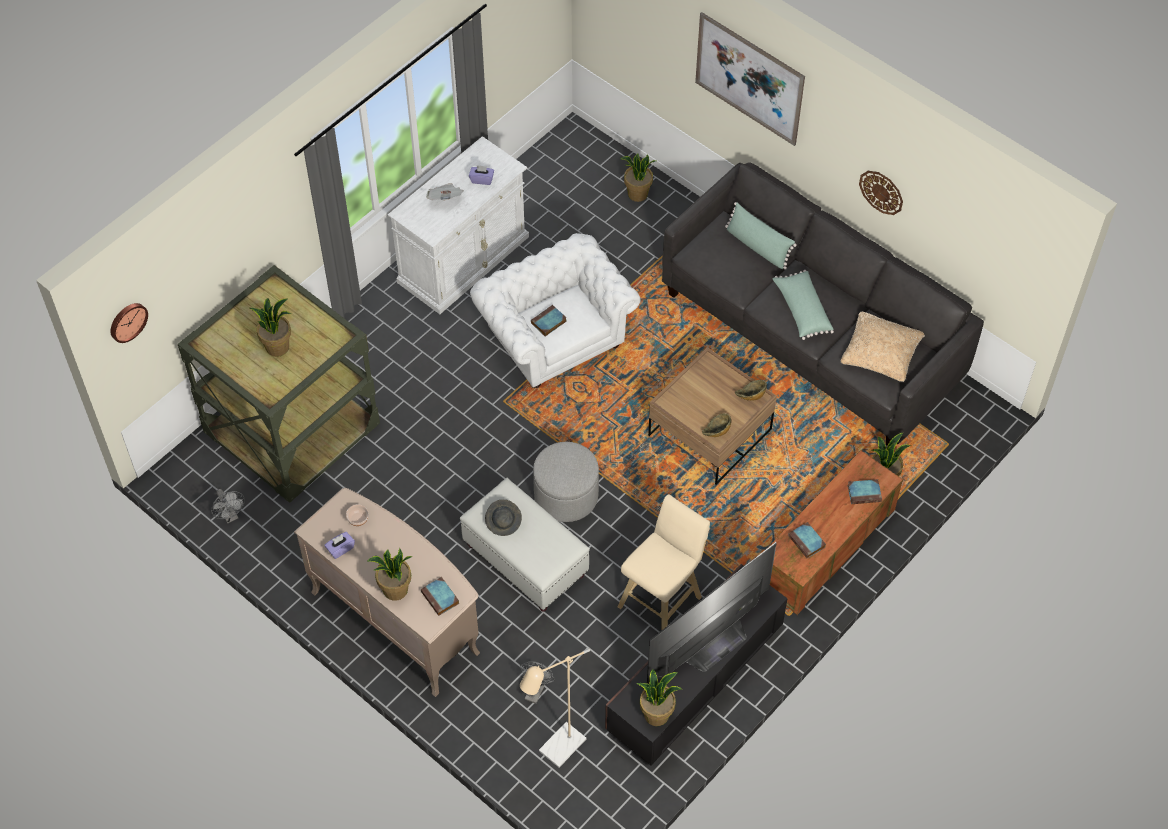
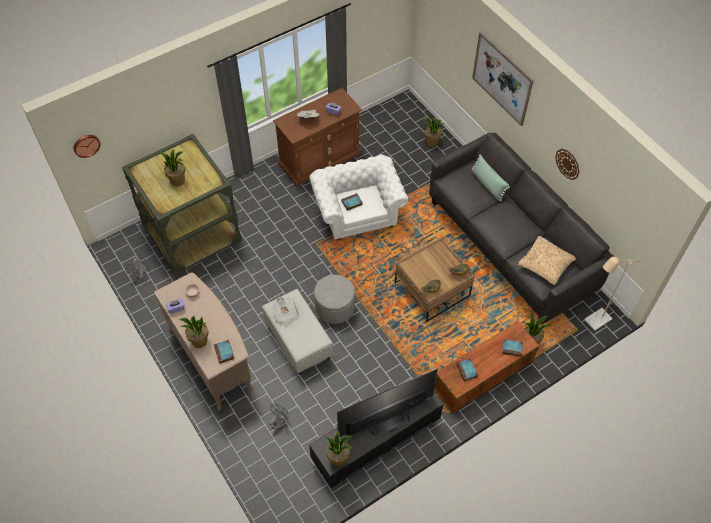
camera: 15 degrees right, 0 degrees up
white dresser [388,136,529,314] -> brown dresser [273,88,362,187]
grey hat [485,500,522,536] -> newspaper [272,297,299,327]
beige floor lamp [520,649,590,767] -> beige floor lamp moved to [584,257,639,331]
beige stool [618,494,710,631] -> none
green pillow [773,270,834,340] -> none

